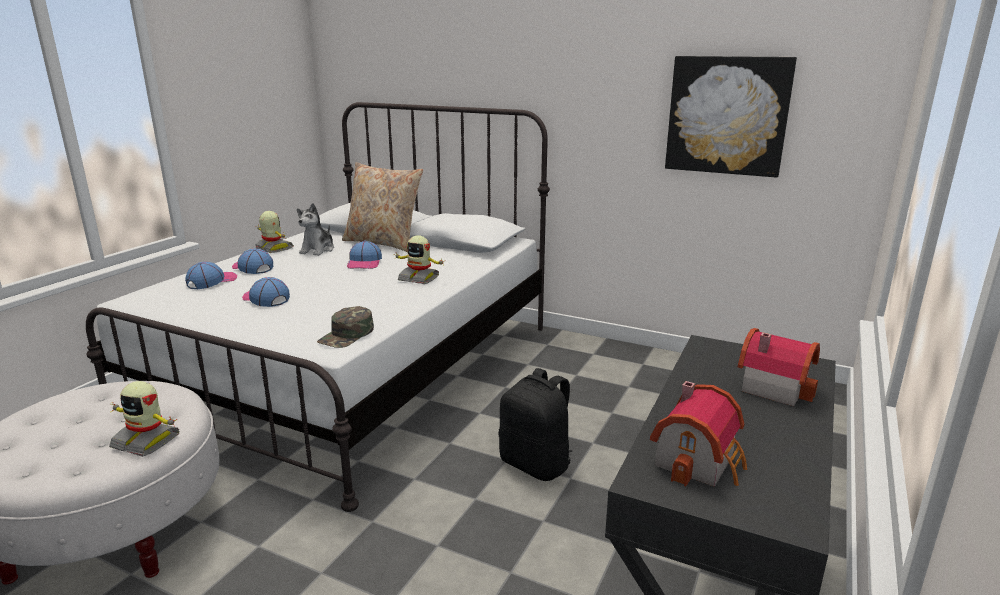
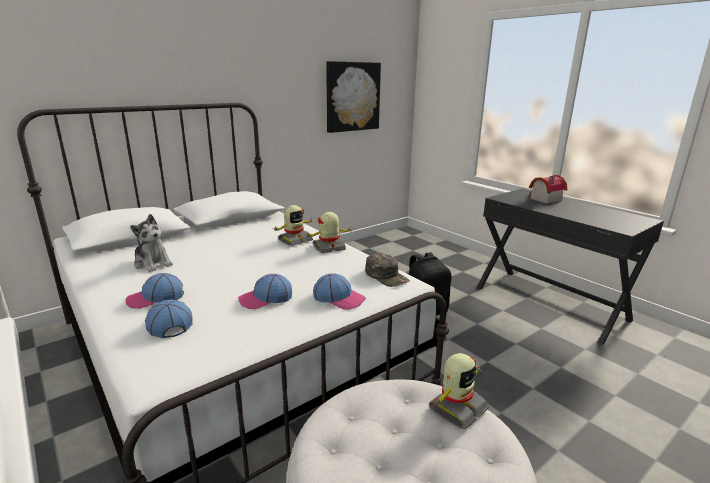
camera: 65 degrees left, 0 degrees up
toy robot [255,211,294,253] -> toy robot moved to [305,212,352,253]
beige pillow [342,162,423,252] -> none
cap [347,240,382,269] -> cap moved to [313,273,366,310]
toy house [650,381,747,487] -> none

